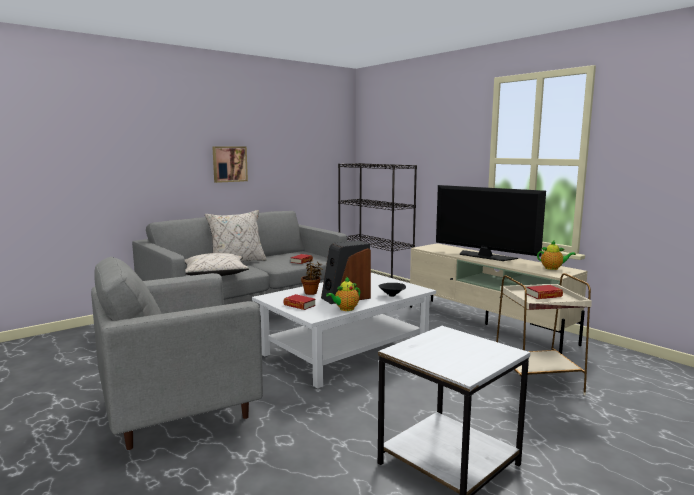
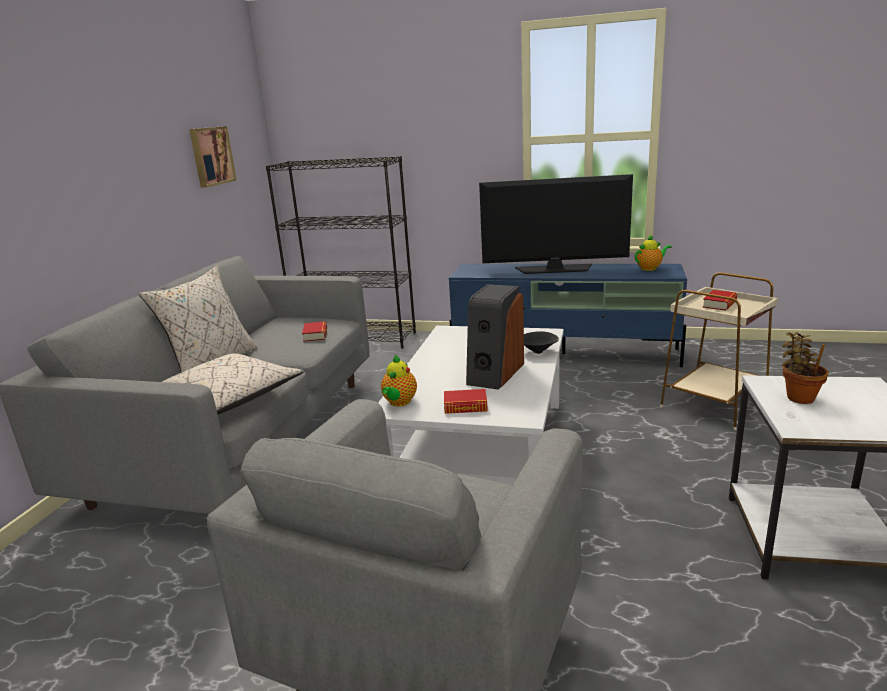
camera: 35 degrees left, 10 degrees up
picture [212,146,248,183] -> picture moved to [189,126,237,188]
potted plant [301,259,323,295] -> potted plant moved to [782,332,829,404]
teapot [326,276,360,311] -> teapot moved to [381,355,417,406]
beige tv stand [410,243,588,354] -> blue tv stand [449,264,687,367]

